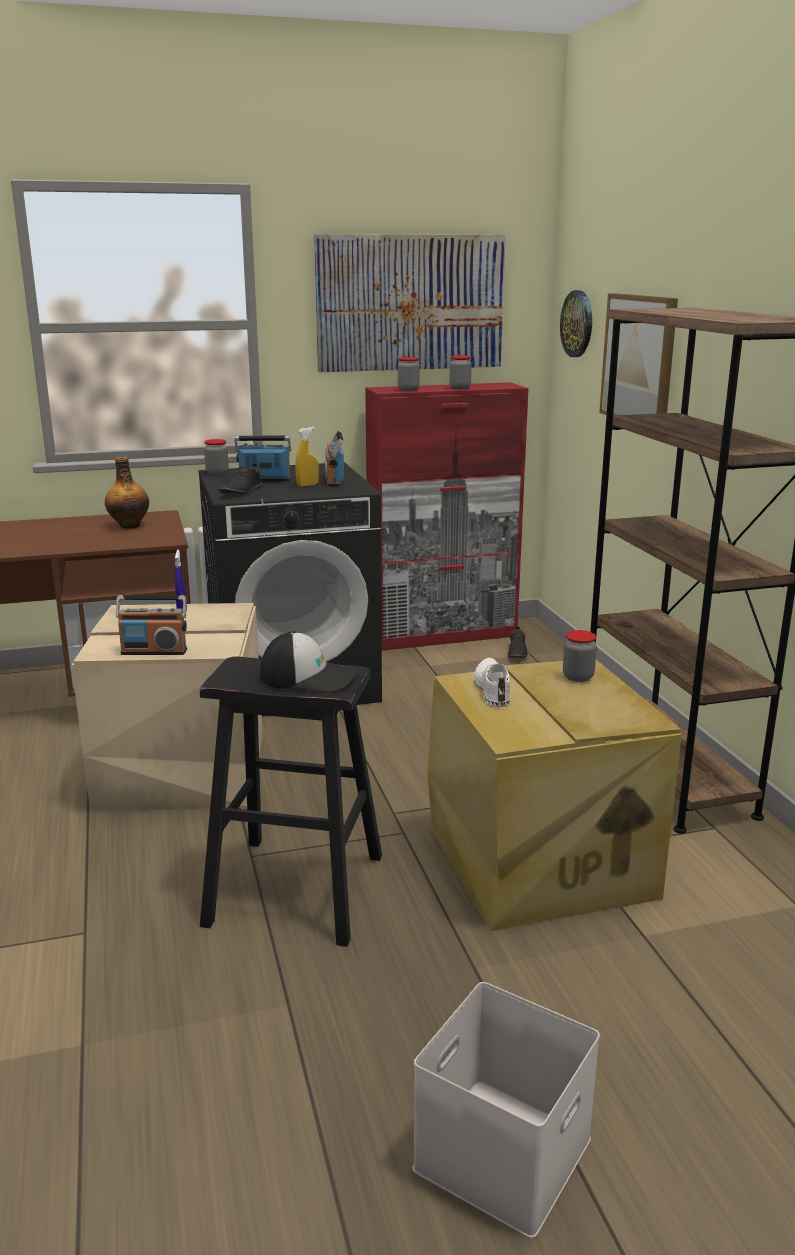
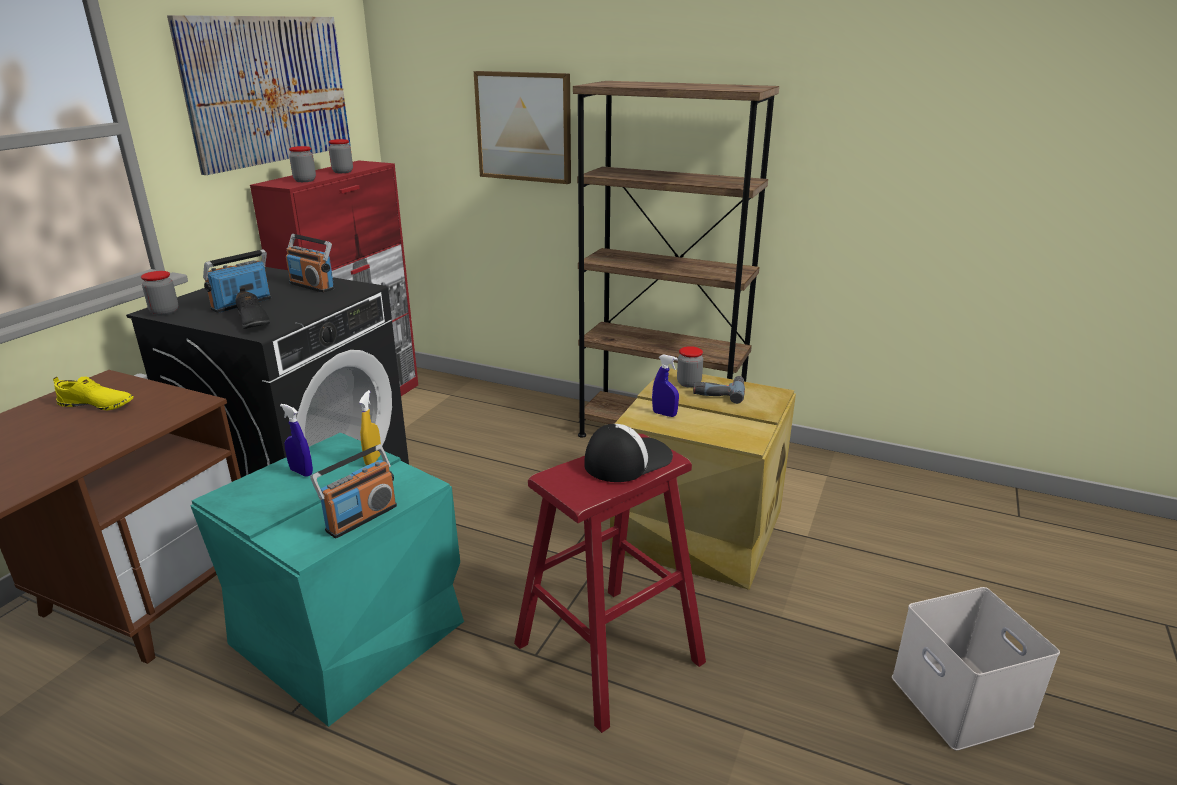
camera: 50 degrees left, 5 degrees up
beige storage box [72,603,263,812] -> turquoise storage box [190,432,464,727]
bottle [105,457,149,529] -> yellow shoe [53,376,133,410]
black stool [200,656,382,947] -> red stool [514,434,706,733]
yellow spray bottle [295,427,319,487] -> yellow spray bottle moved to [359,390,381,465]
white shoe [474,658,510,707] -> blue spray bottle [652,354,679,417]
black shoe [508,626,528,658] -> none
wall clock [560,290,592,357] -> none
none -> power drill [693,376,745,404]

